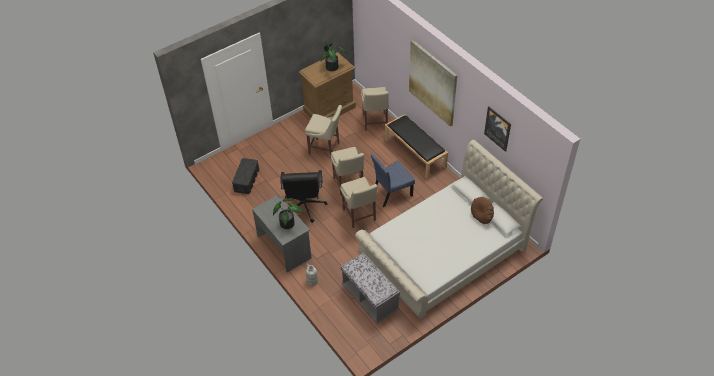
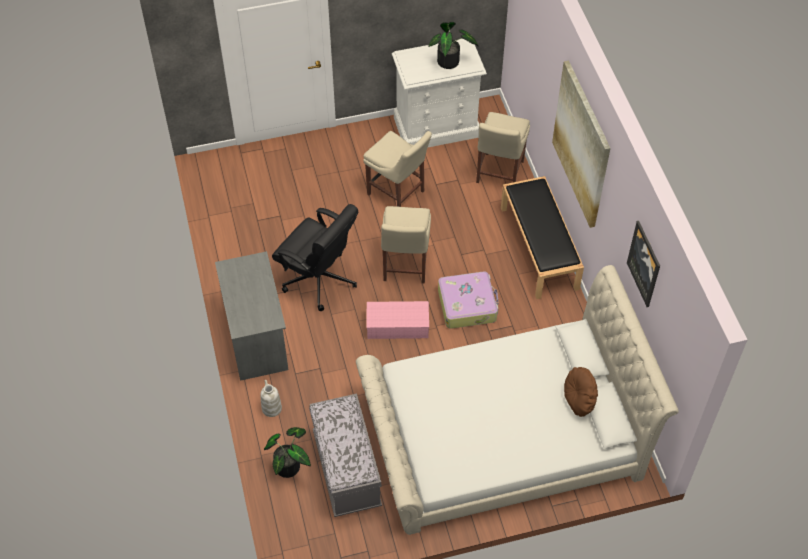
camera: 20 degrees right, 5 degrees up
black storage box [232,158,259,194] -> none
potted plant [273,198,304,229] -> potted plant moved to [264,427,311,478]
black office chair [281,170,327,223] -> black office chair turned 75 degrees counterclockwise [272,204,358,311]
brown dresser [299,53,356,118] -> white dresser [392,39,487,147]
beige chair [340,177,377,228] -> pink storage box [366,301,429,339]
blue chair [371,153,415,207] -> suitcase [438,272,499,329]

